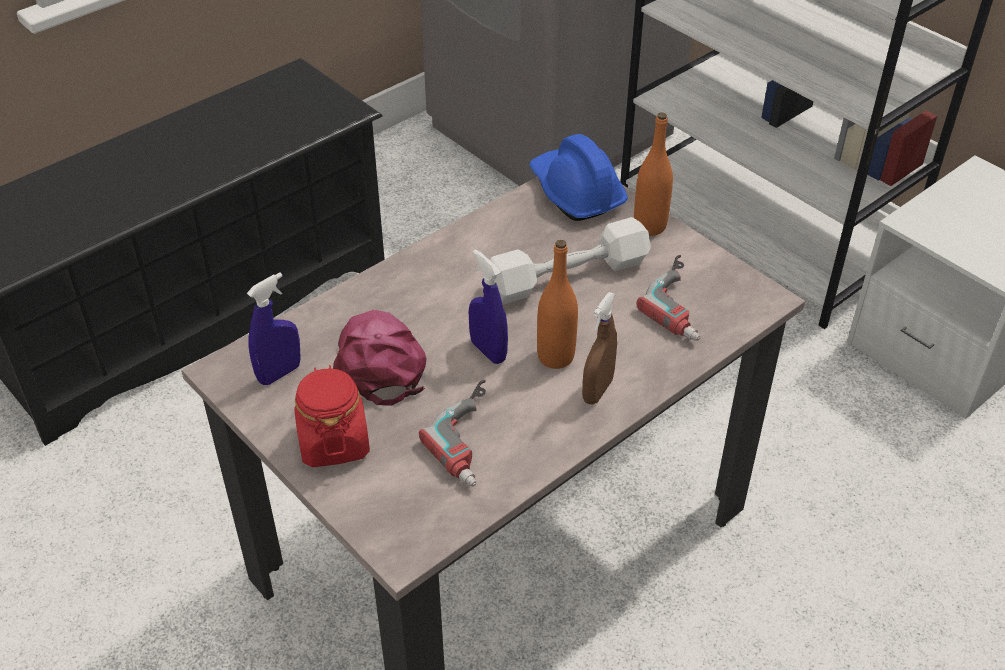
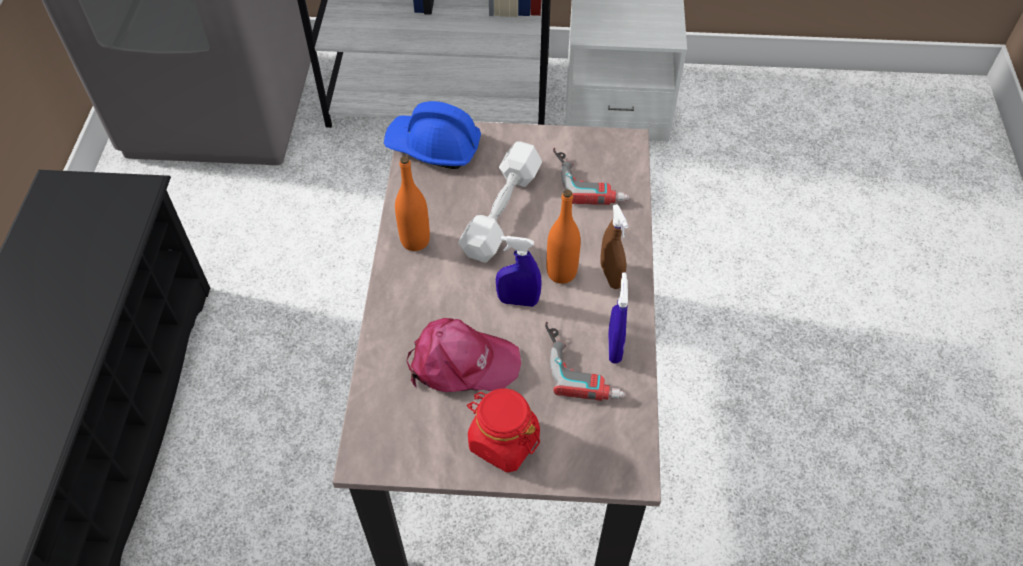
camera: 45 degrees left, 10 degrees up
blue spray bottle [247,272,301,385] -> blue spray bottle moved to [608,272,628,364]
pink cap [333,310,427,406] -> pink cap turned 150 degrees clockwise [407,318,521,392]
orange bottle [634,112,673,236] -> orange bottle moved to [395,156,430,251]

